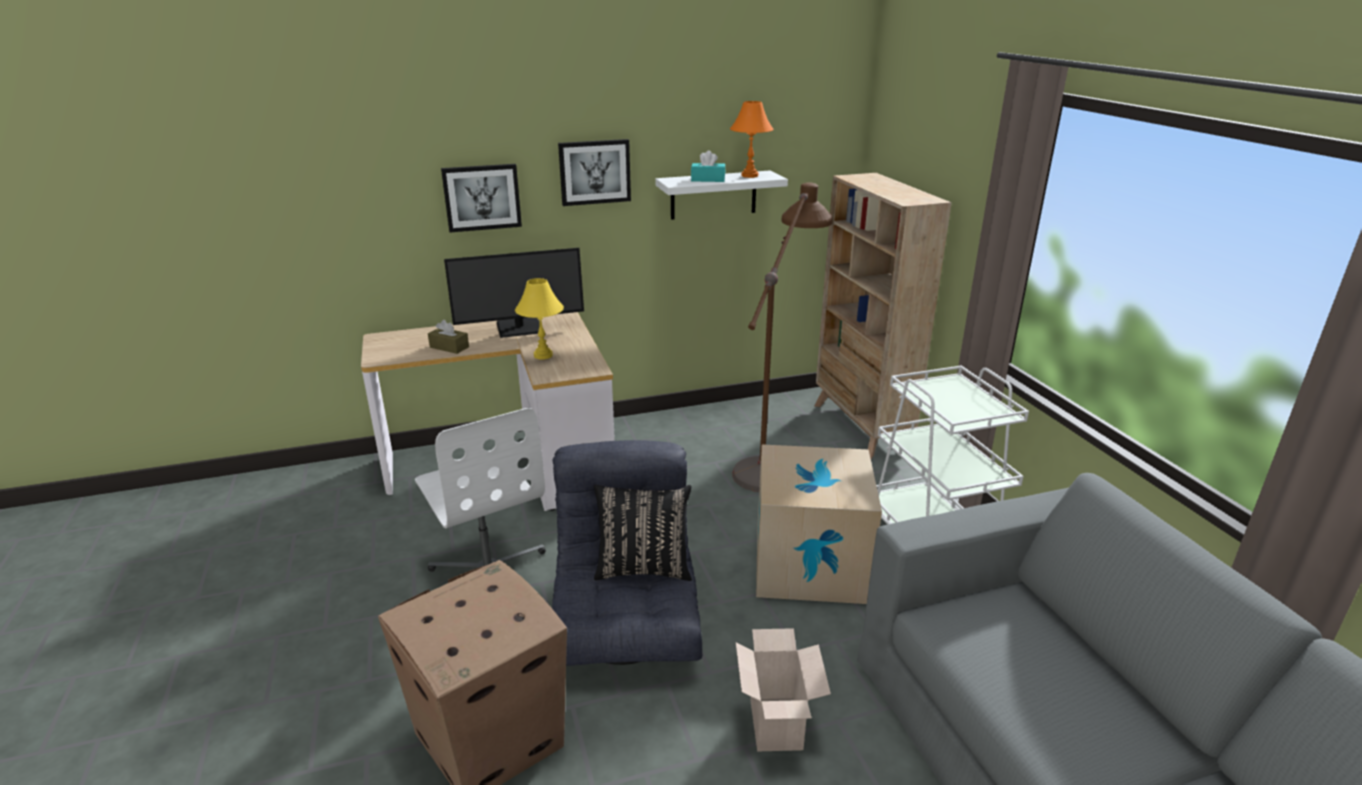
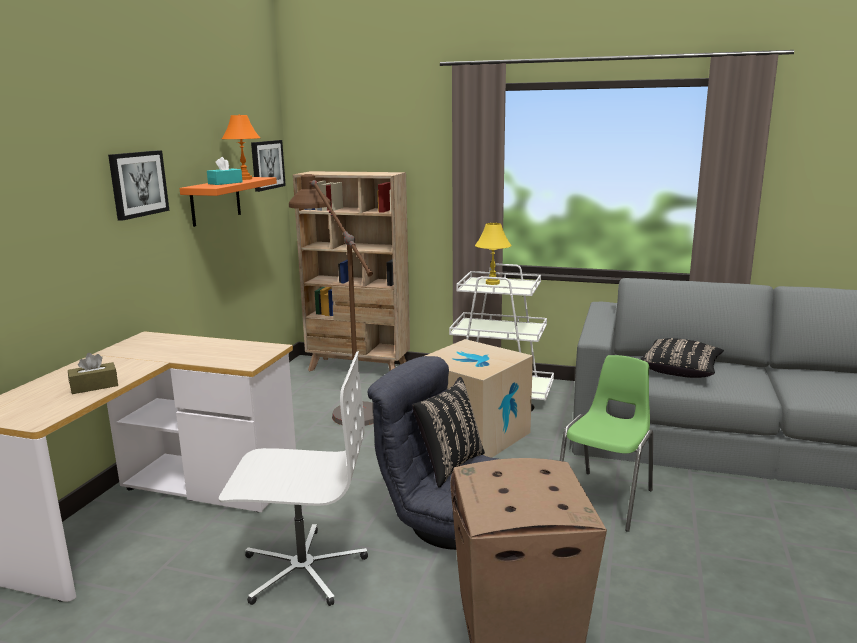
camera: 55 degrees left, 10 degrees down
picture [441,164,522,233] -> picture moved to [251,140,286,192]
monitor [444,248,584,338] -> none
yellow table lamp [515,278,564,360] -> yellow table lamp moved to [475,223,512,285]
white shelf [655,170,788,220] -> orange shelf [179,177,277,227]
cardboard box [735,628,831,751] -> green chair [560,355,653,532]
none -> black pillow [640,338,724,378]

